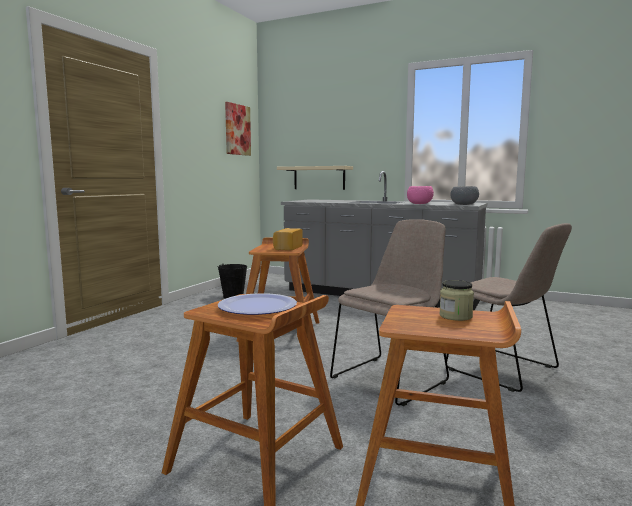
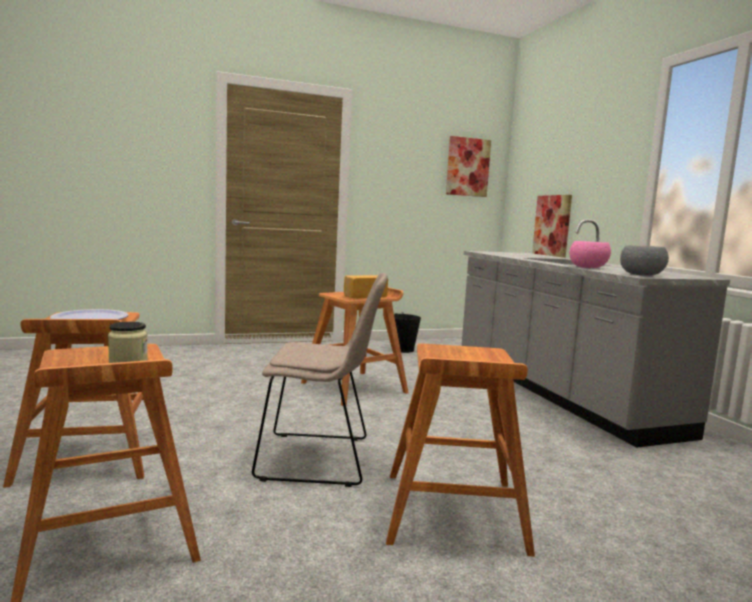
camera: 45 degrees right, 0 degrees up
beige shelf [277,166,353,190] -> picture [532,195,572,258]
beige chair [446,223,572,392] -> brown stool [386,344,535,557]

